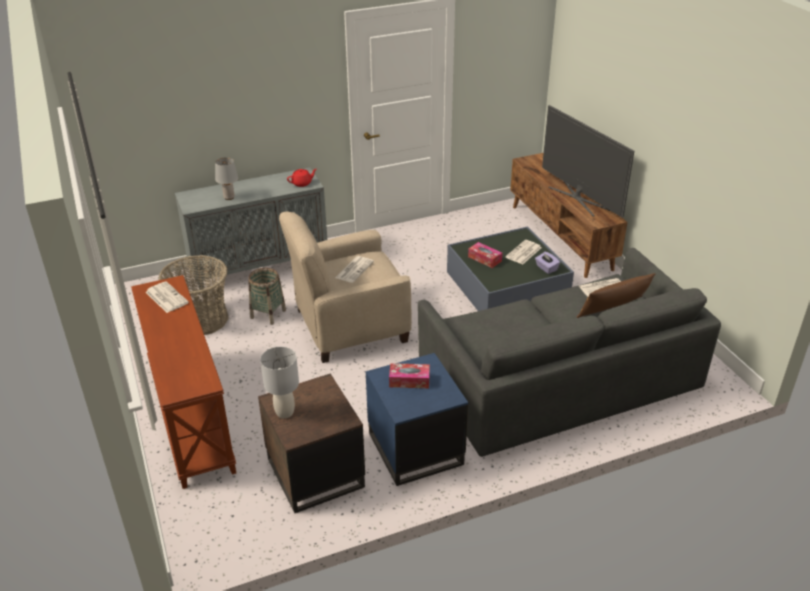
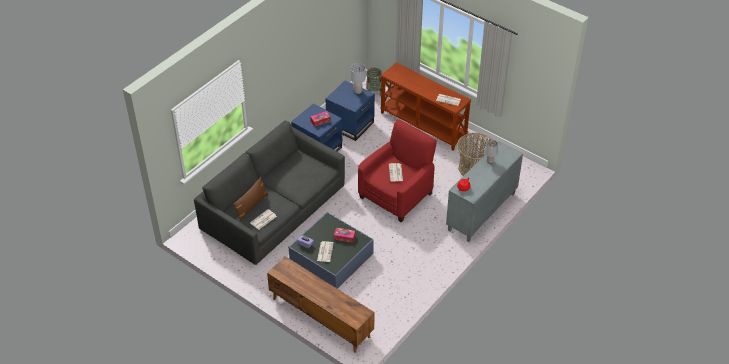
camera: 150 degrees right, 10 degrees up
basket [249,268,286,325] -> basket moved to [366,68,382,96]
brown side table [258,374,365,513] -> blue side table [325,81,375,141]
beige armchair [279,211,411,363] -> red armchair [358,119,437,223]
television [542,105,634,217] -> none

